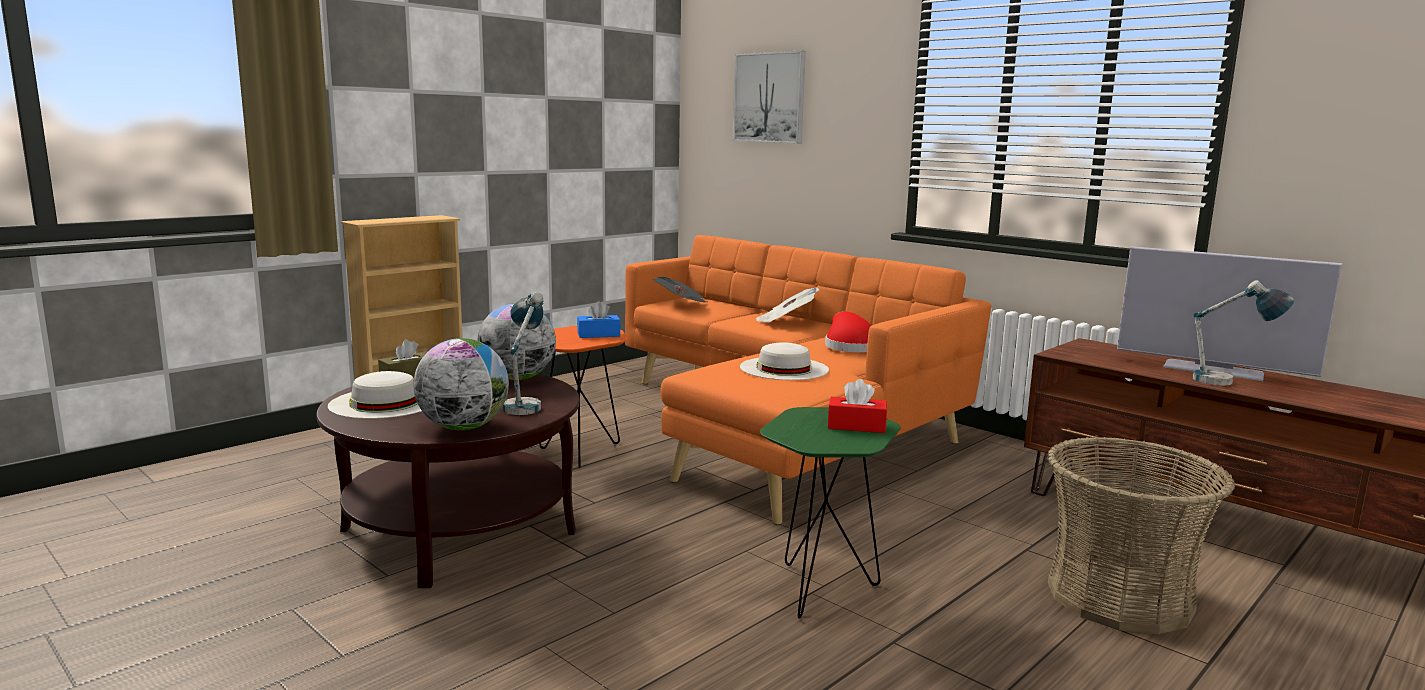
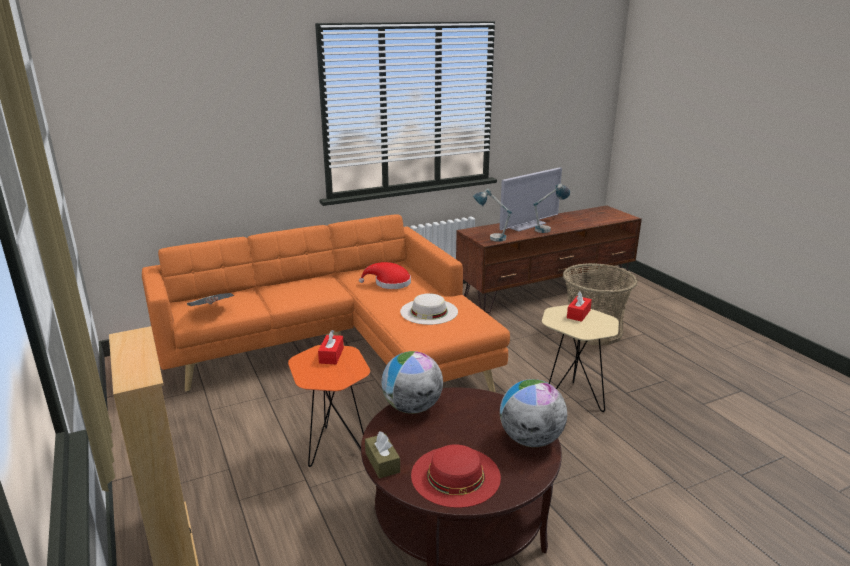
camera: 70 degrees left, 10 degrees up
white hat [328,371,422,419] -> red hat [411,444,501,508]
table lamp [503,292,544,415] -> table lamp moved to [473,188,512,242]
blue tissue box [577,301,620,338] -> red tissue box [318,330,344,364]
picture [732,51,806,144] -> none
newspaper [755,288,819,323] -> none
green side table [760,407,901,619] -> beige side table [542,305,619,412]

